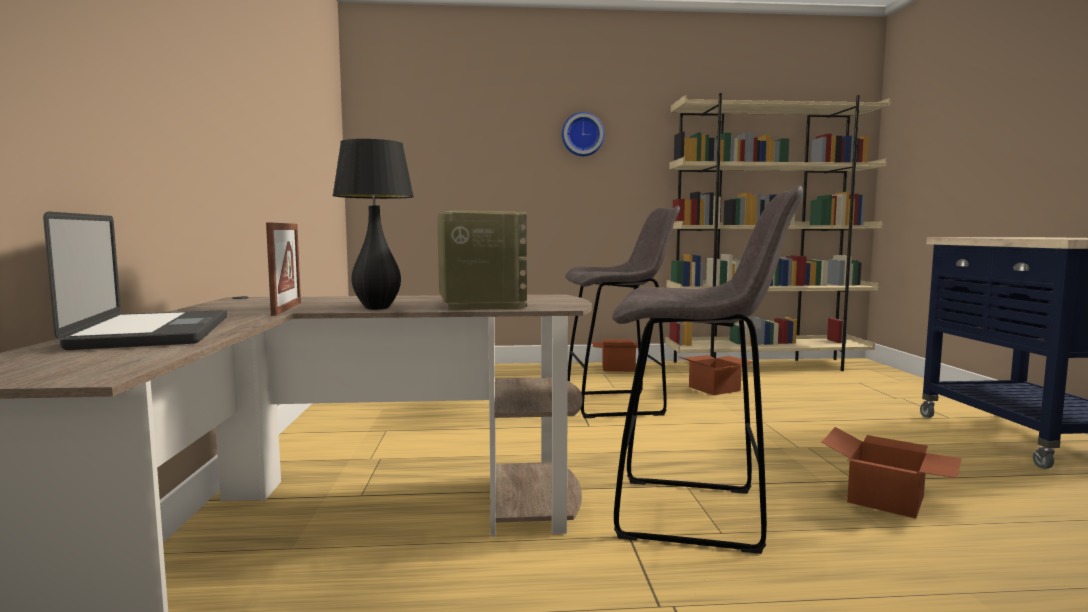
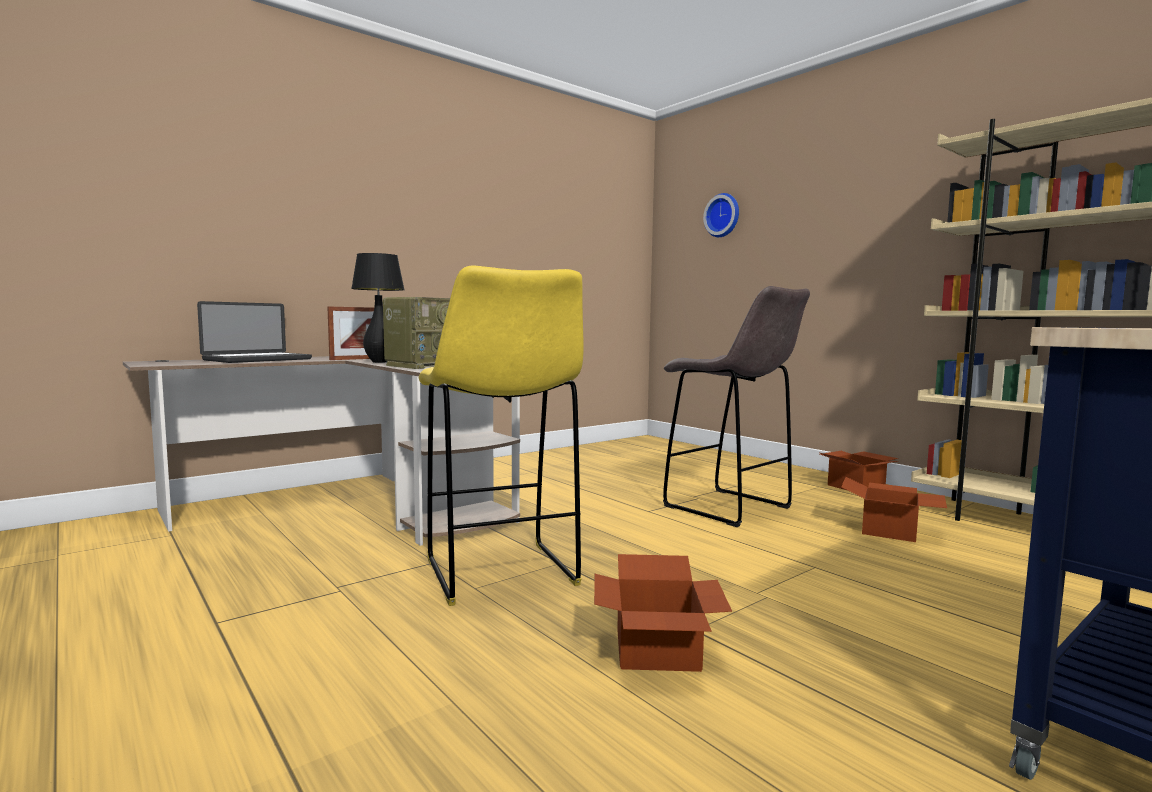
camera: 55 degrees right, 0 degrees up
wall clock [562,112,605,156] -> wall clock moved to [703,193,739,237]
grey stool [612,185,803,554] -> yellow stool [419,265,584,606]

